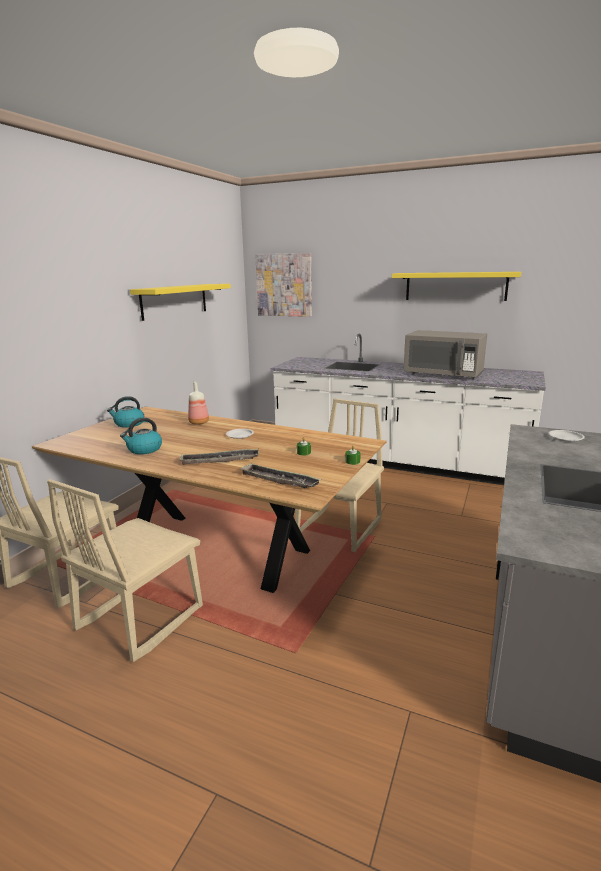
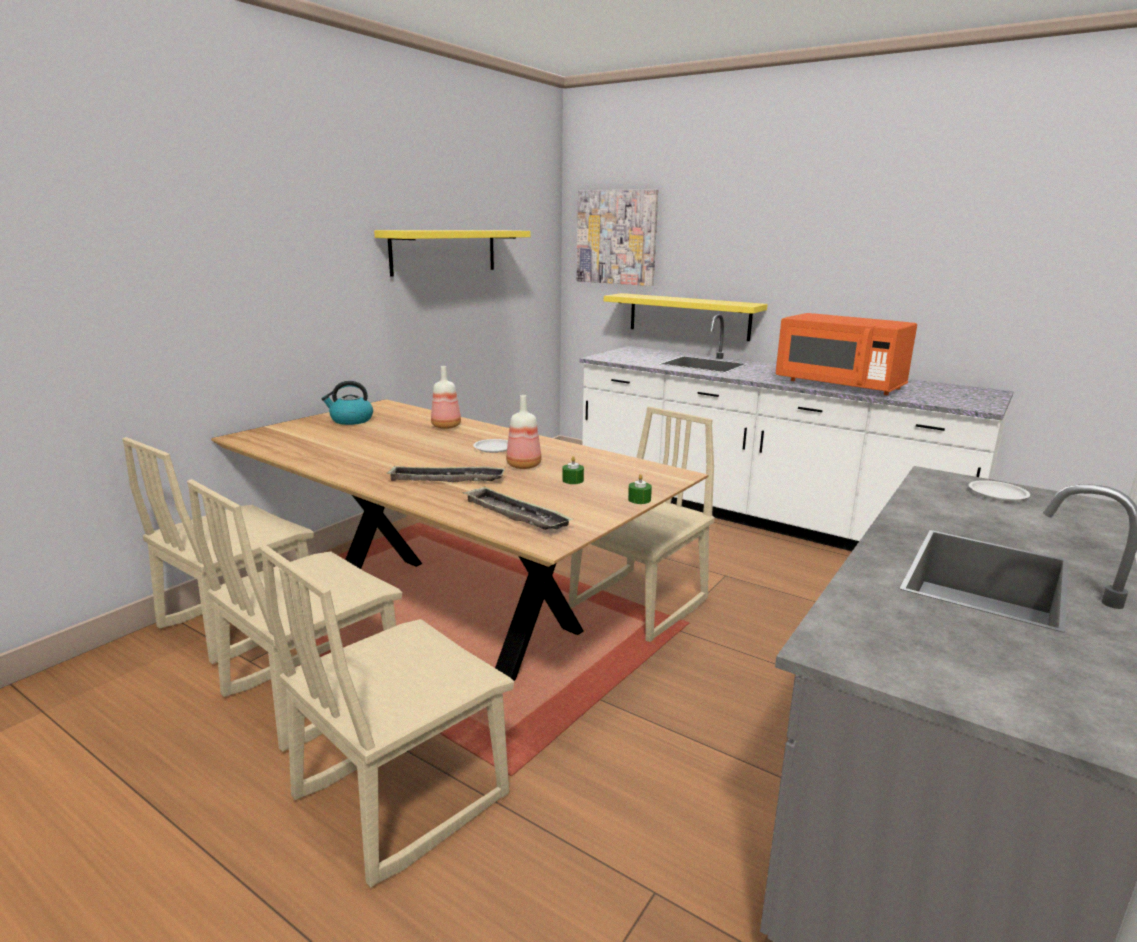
camera: 10 degrees right, 0 degrees up
kettle [120,418,162,454] -> none
yellow shelf [392,272,521,301] -> yellow shelf moved to [604,293,768,341]
grey microwave [404,330,487,380] -> orange microwave [776,313,917,395]
none -> beige chair [260,545,514,888]
none -> bottle [506,395,542,469]

